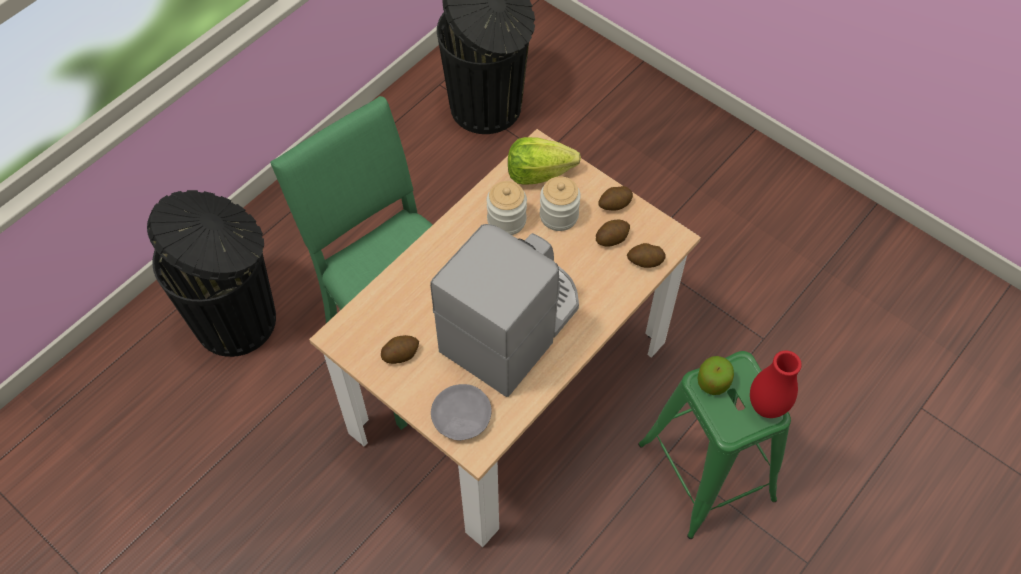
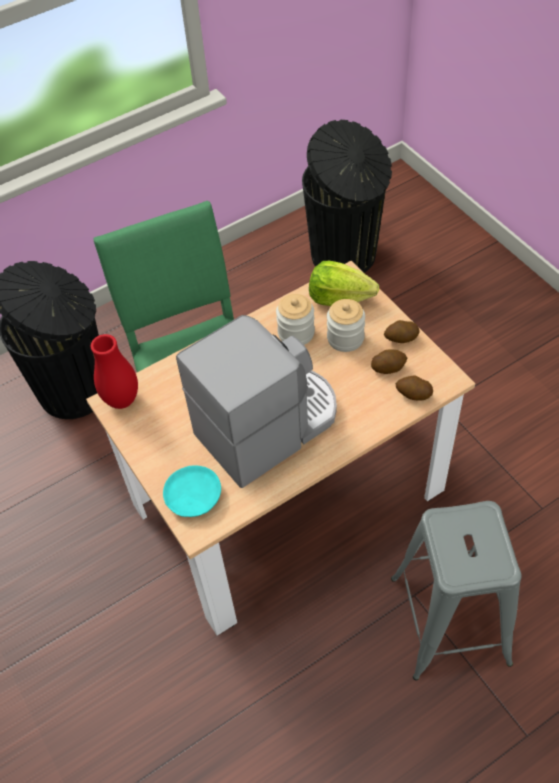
camera: 20 degrees right, 5 degrees down
potato [381,335,419,364] -> none
grey plate [431,384,492,441] -> turquoise plate [163,466,221,517]
green stool [638,351,791,539] -> grey stool [391,501,522,681]
apple [698,356,734,395] -> none
red vase [750,351,802,418] -> red vase moved to [91,334,138,409]

